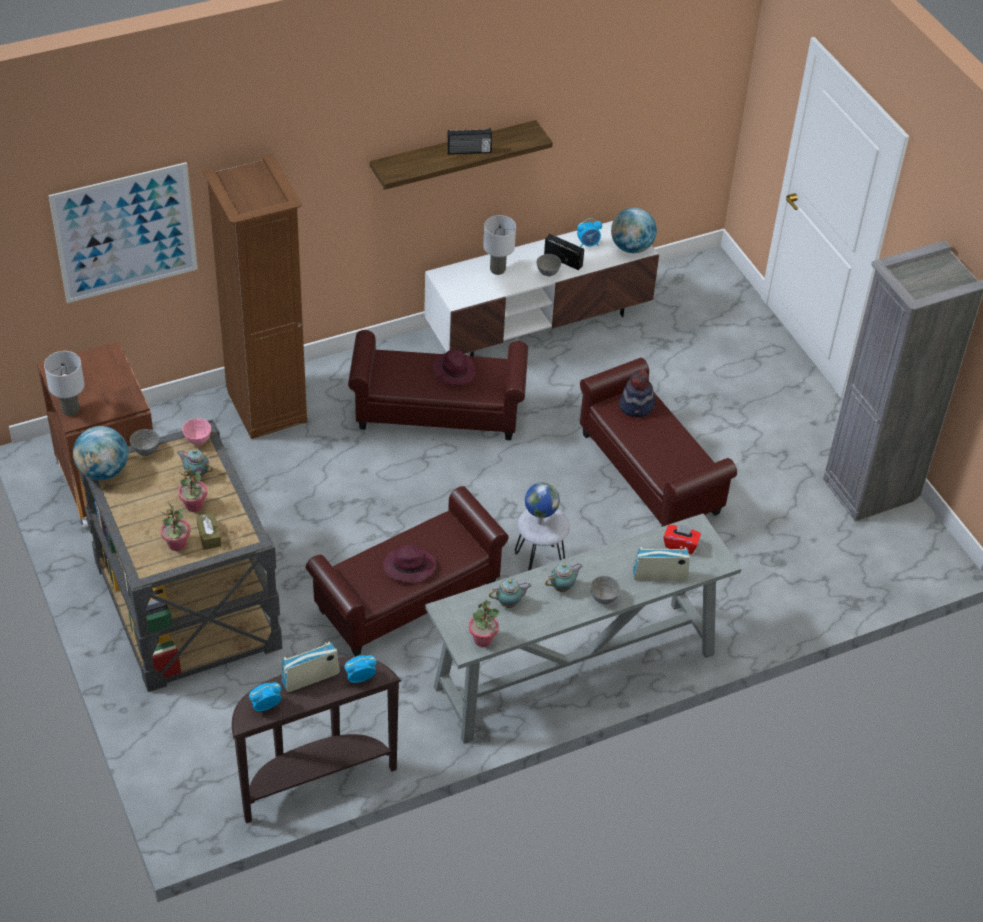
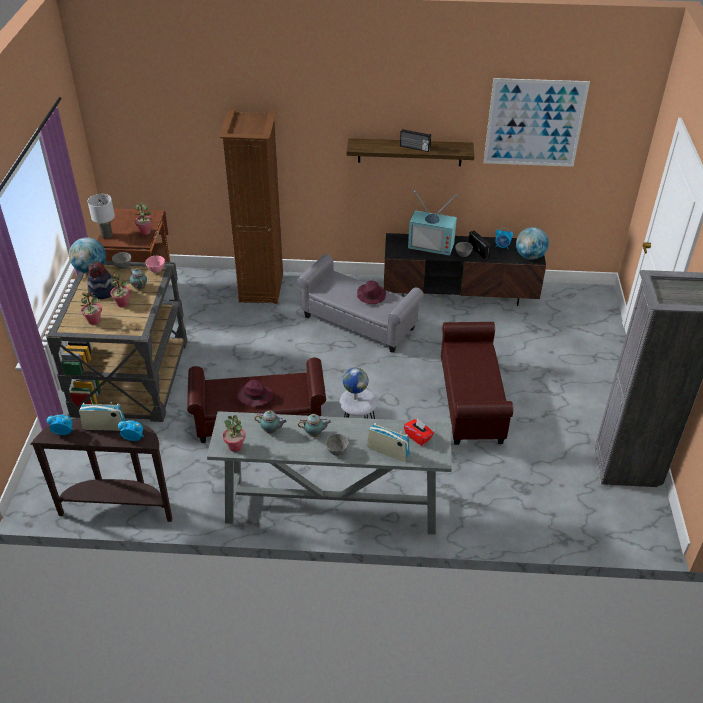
camera: 30 degrees right, 5 degrees down
picture [49,162,198,303] -> picture moved to [483,78,590,167]
brown tissue box [196,512,221,550] -> none
brown ottoman [348,330,528,440] -> grey ottoman [297,254,424,353]
white tv stand [424,221,659,356] -> black tv stand [384,233,546,306]
white table lamp [483,215,516,275] -> television [408,191,457,256]
hat [619,369,655,417] -> hat moved to [88,262,117,299]
none -> potted plant [135,203,153,235]

